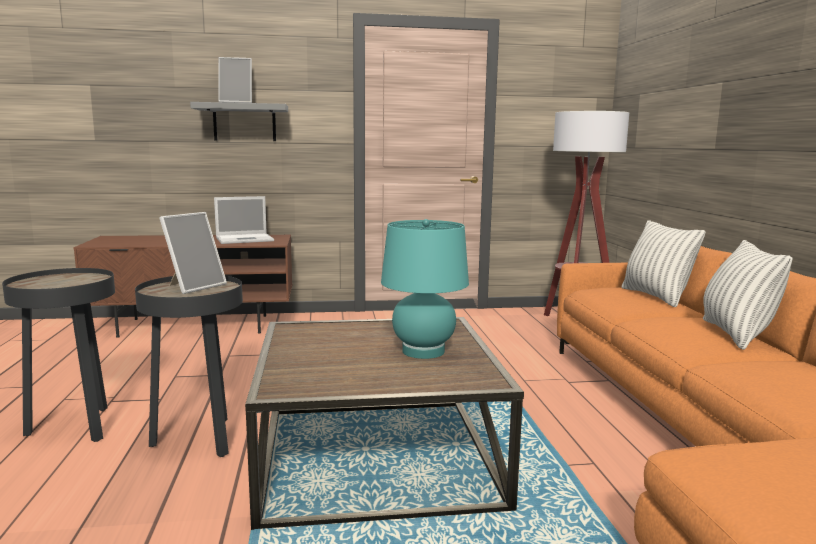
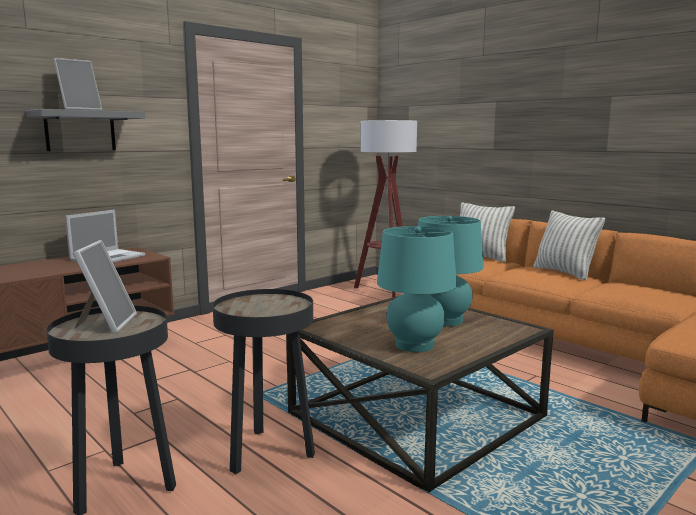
camera: 35 degrees left, 0 degrees up
picture frame [160,212,227,294] -> picture frame moved to [73,240,137,333]
none -> turquoise table lamp [377,226,457,352]

